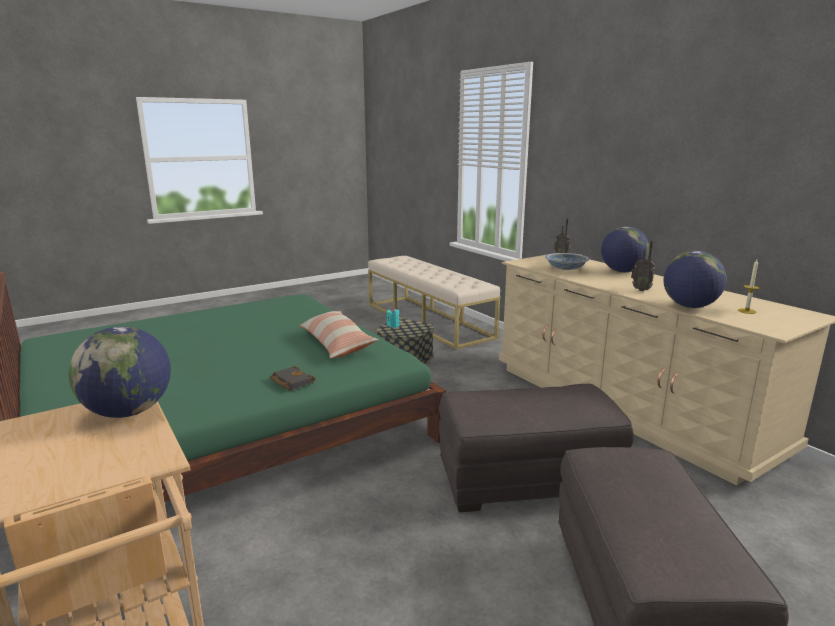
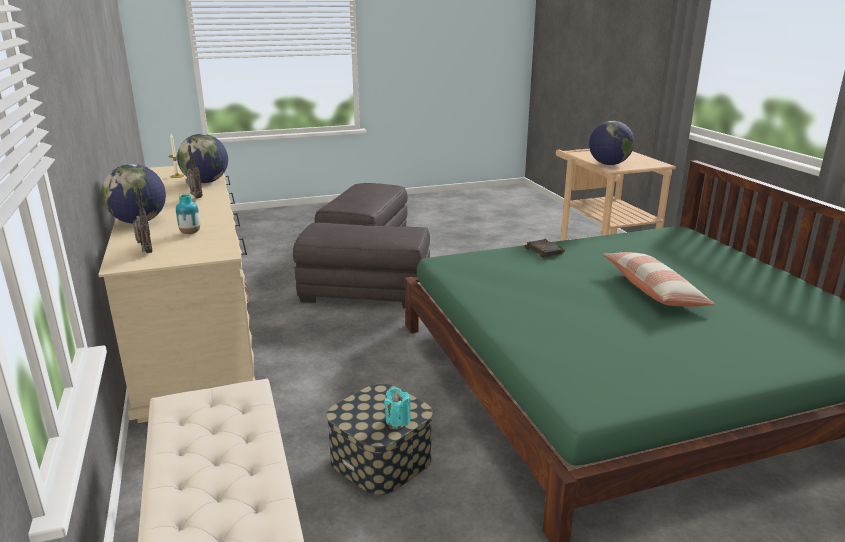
camera: 165 degrees left, 5 degrees up
pillow [299,311,378,358] -> pillow moved to [603,252,715,307]
bowl [545,253,589,270] -> vase [176,194,200,234]

